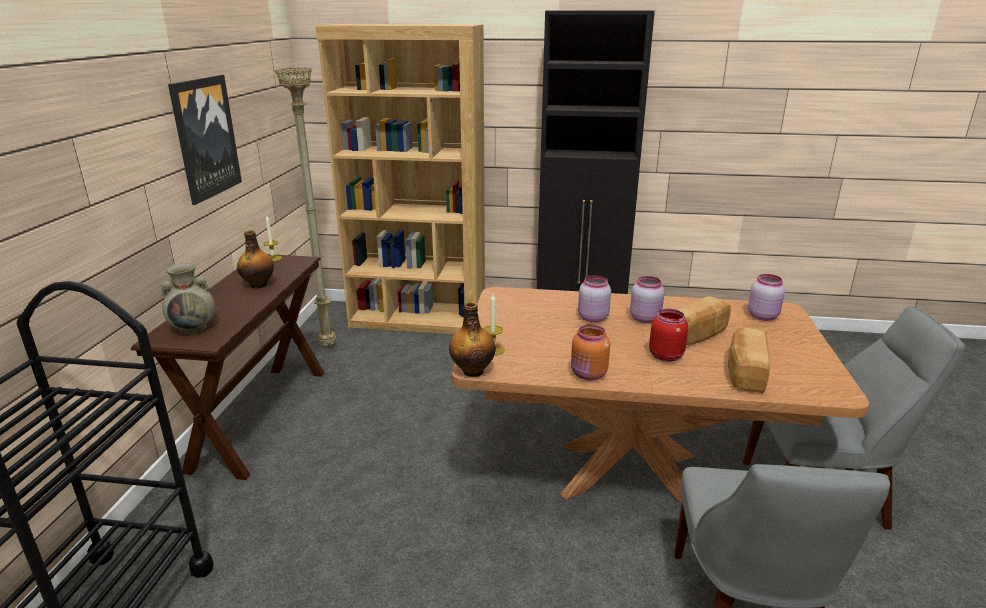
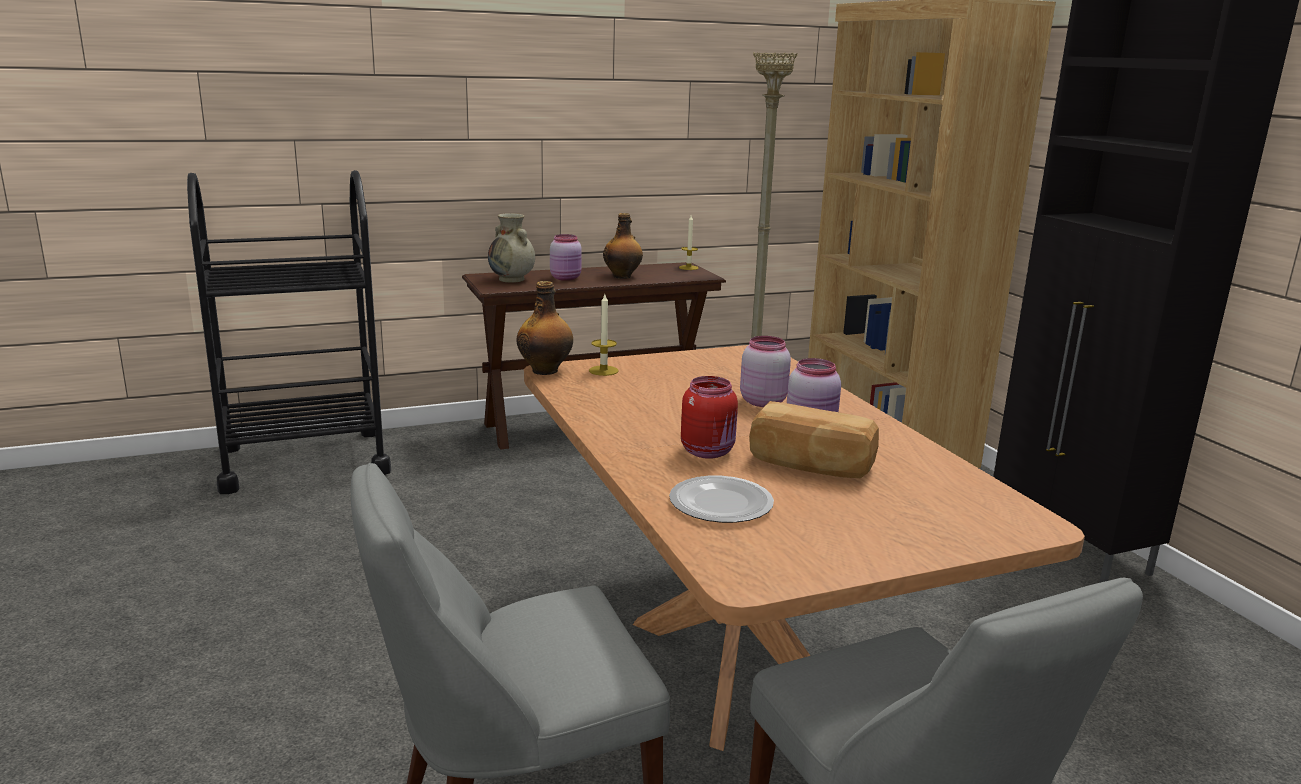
camera: 60 degrees right, 5 degrees down
picture [168,75,242,205] -> none
orange jar [571,325,610,381] -> none
bread [728,328,770,393] -> plate [669,476,774,523]
pink jar [748,274,785,321] -> pink jar moved to [550,234,582,281]

